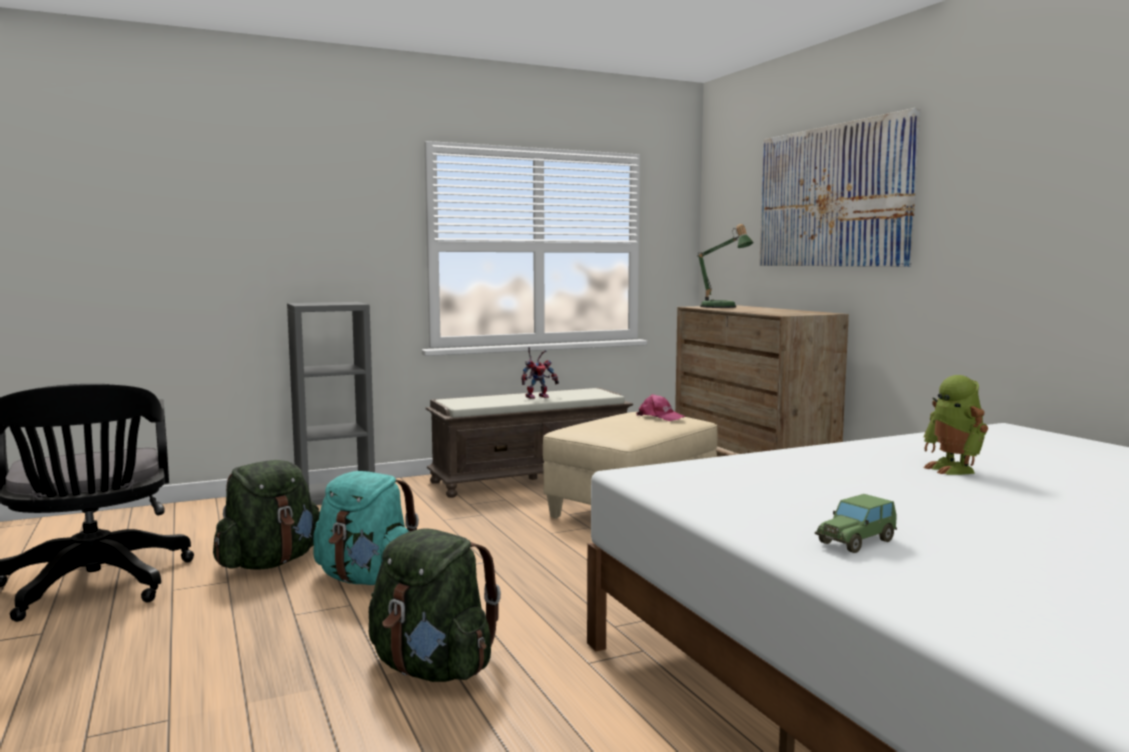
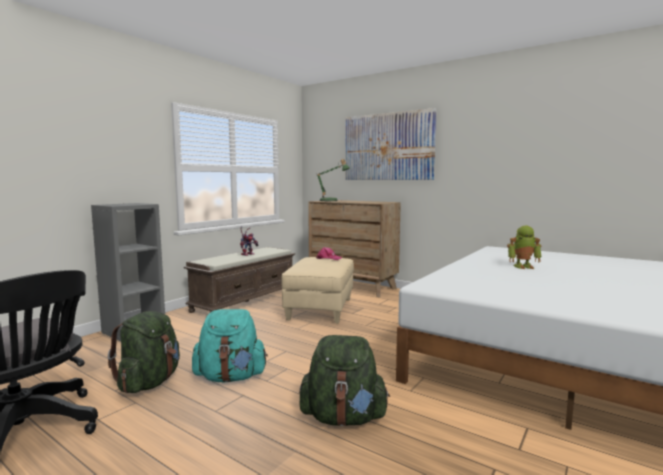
camera: 30 degrees left, 0 degrees up
toy car [815,494,897,553] -> none
toy robot [924,375,988,475] -> toy robot turned 45 degrees counterclockwise [507,225,542,269]

